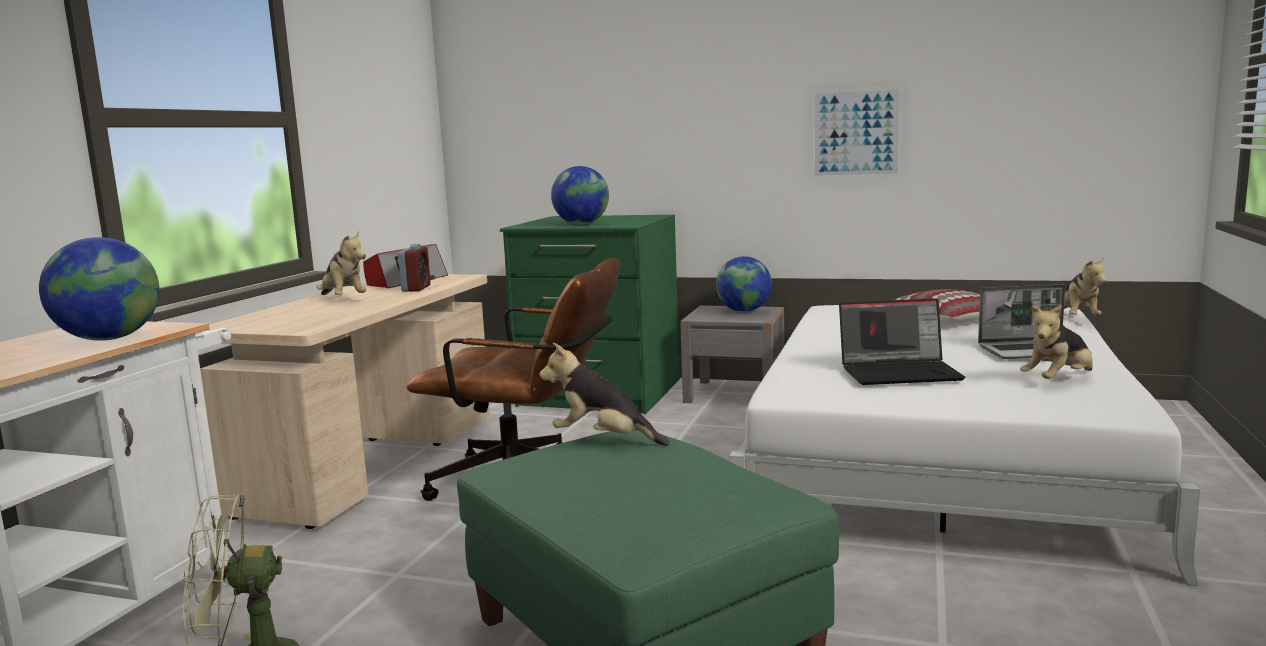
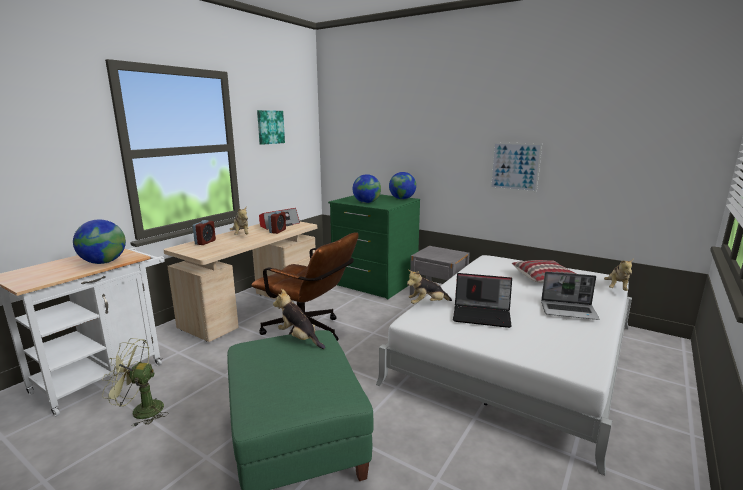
camera: 15 degrees right, 5 degrees up
globe [716,256,772,312] -> globe moved to [389,172,416,200]
plush toy [1020,305,1093,379] -> plush toy moved to [407,270,452,304]
none -> alarm clock [193,220,216,245]
none -> picture [257,110,285,145]

